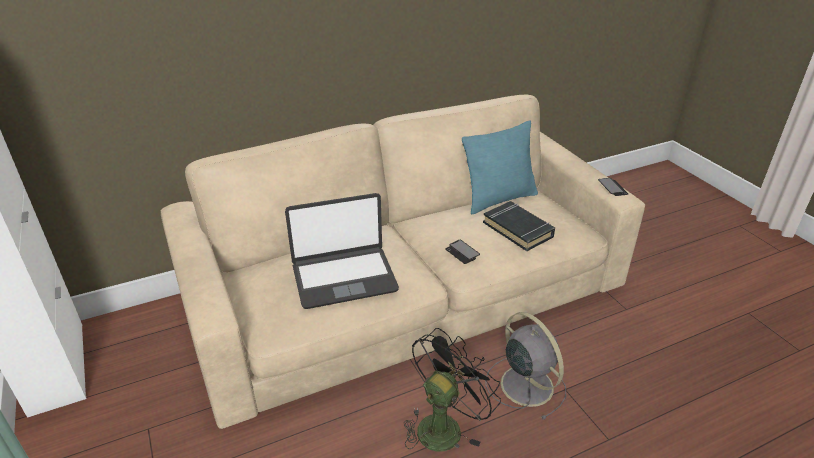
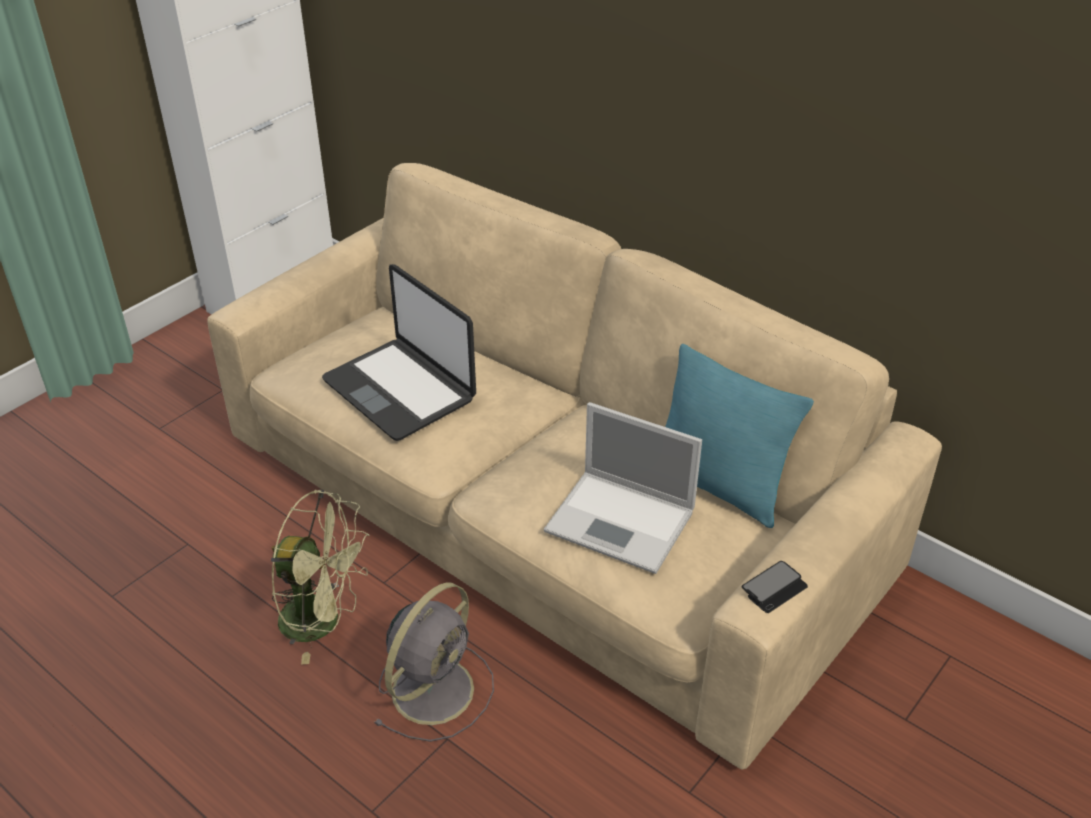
camera: 65 degrees right, 5 degrees up
black fan [404,328,501,452] -> green fan [271,489,370,665]
phone [445,240,480,264] -> none
black book [483,201,555,251] -> laptop [544,402,702,574]

